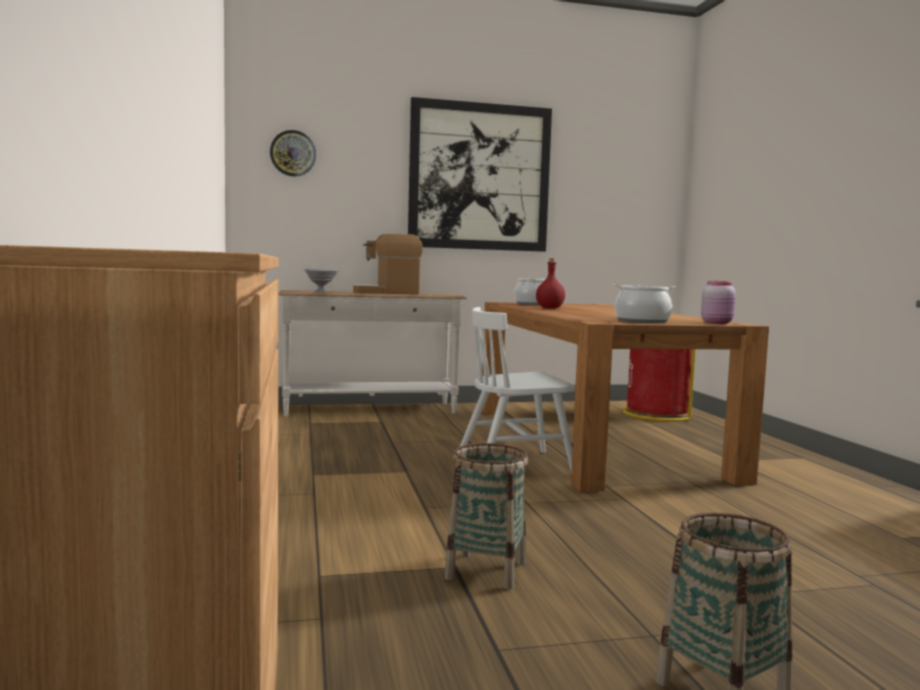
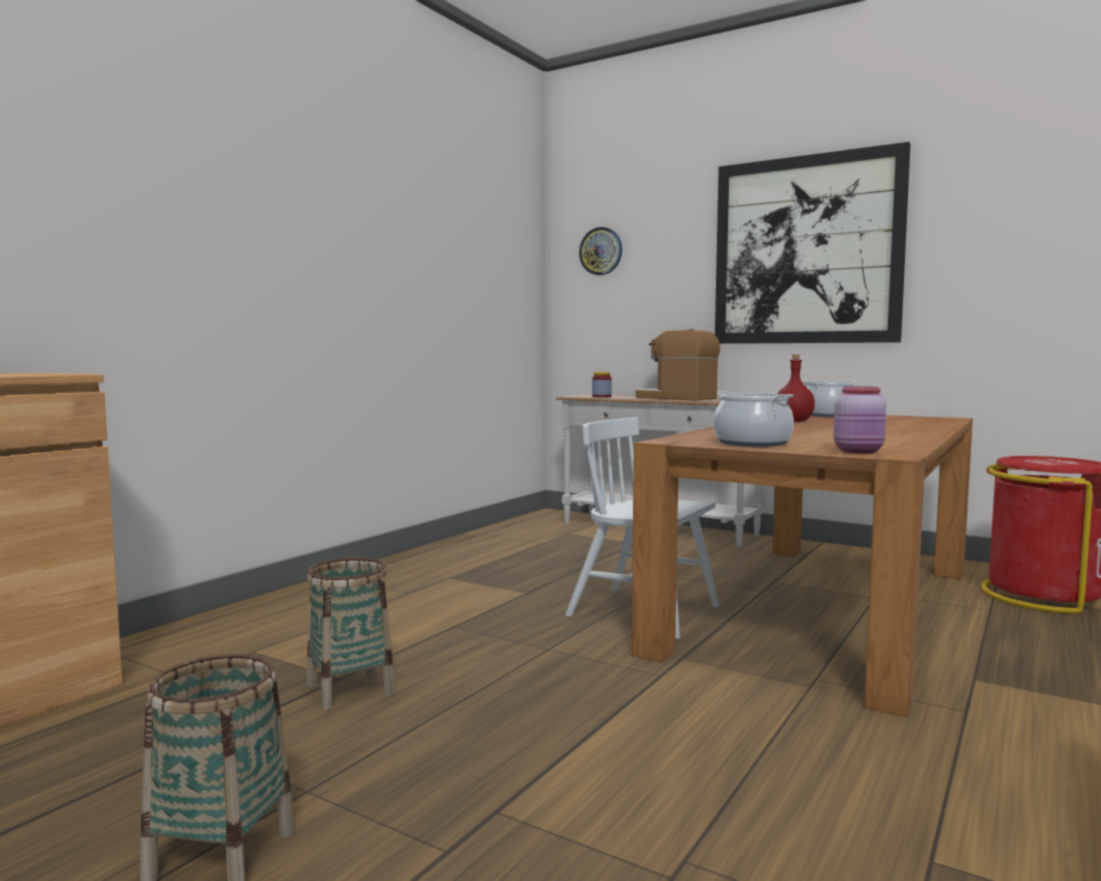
camera: 45 degrees right, 0 degrees up
grey bowl [304,269,339,292] -> jar [592,372,612,397]

